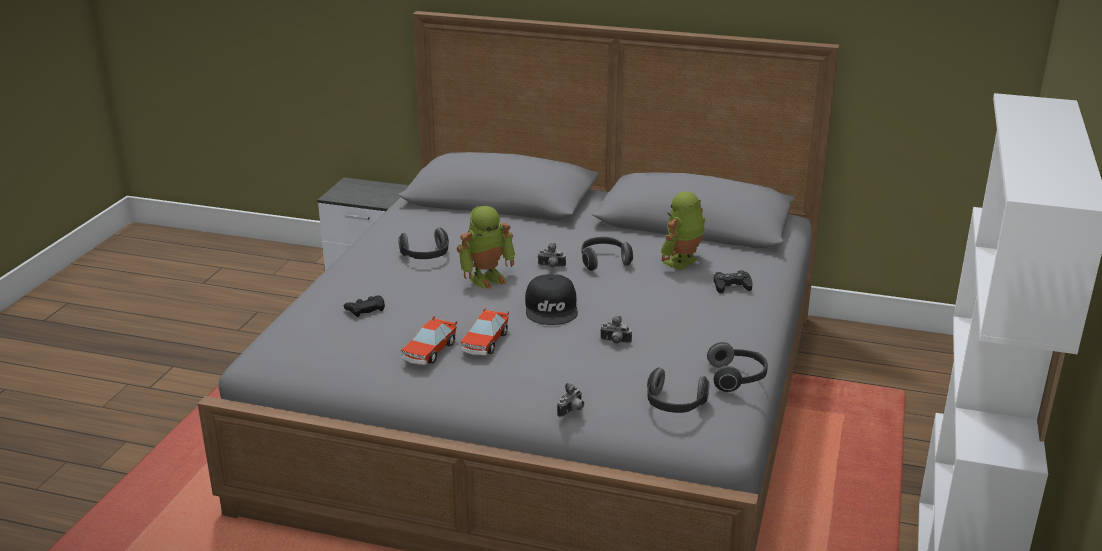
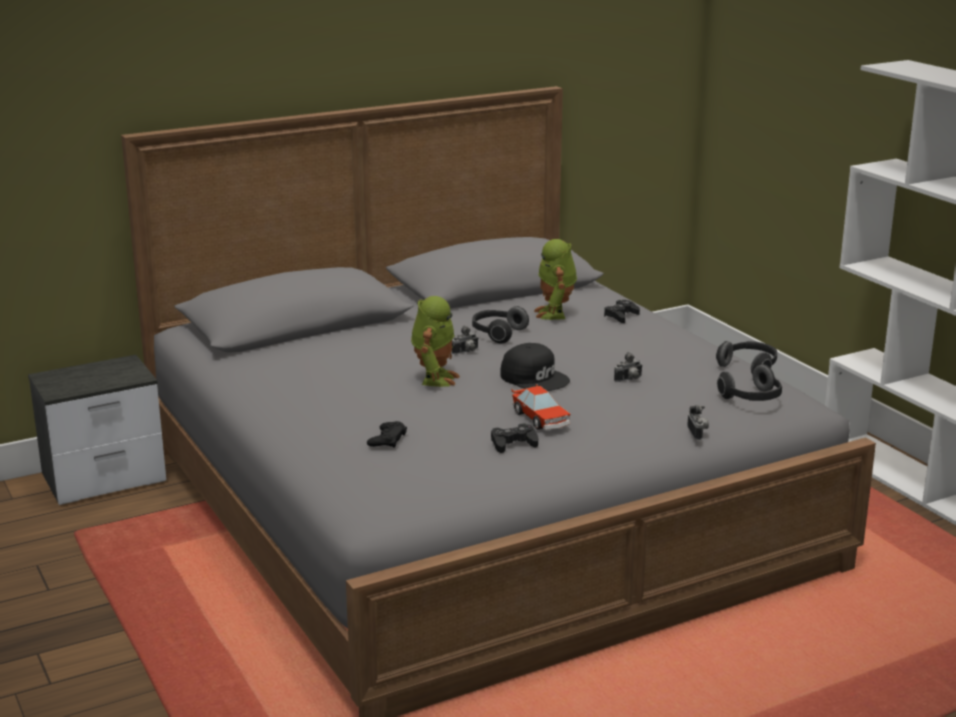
camera: 45 degrees left, 5 degrees down
headphones [398,228,449,259] -> none
toy car [401,316,457,365] -> black game controller [491,423,538,453]

